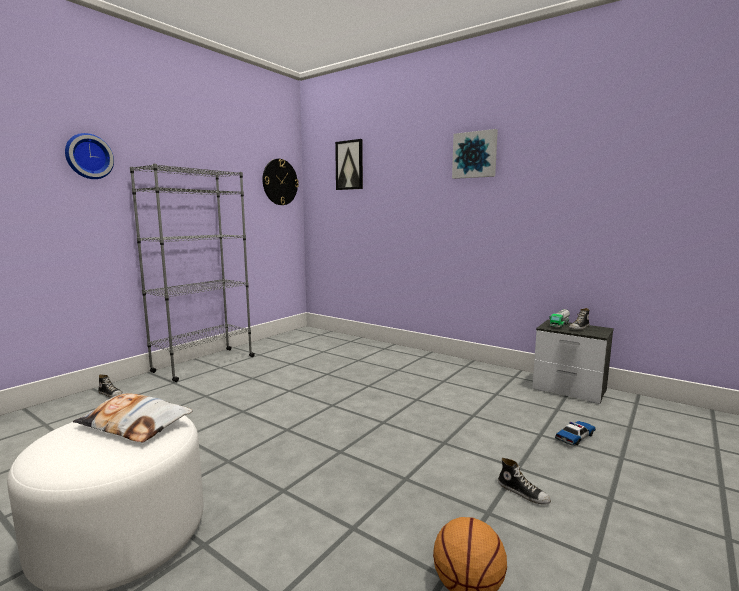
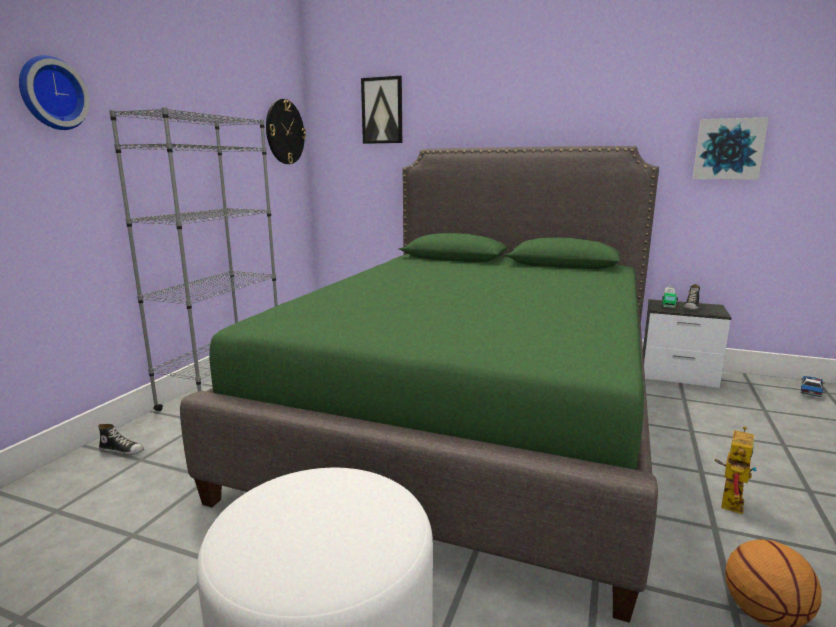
camera: 15 degrees left, 5 degrees up
pillow [73,393,193,443] -> none
picture [452,129,498,179] -> picture moved to [693,117,769,180]
shoe [498,458,551,505] -> toy robot [715,426,757,514]
toy car [555,421,596,445] -> toy car moved to [801,376,825,397]
none -> green bed [180,146,659,623]

